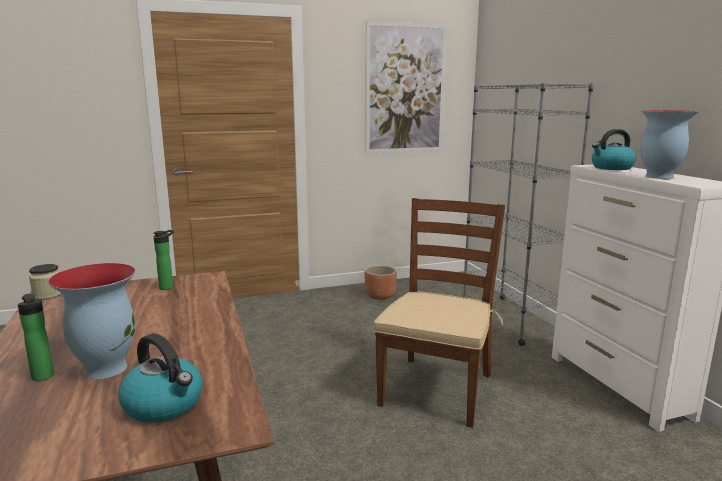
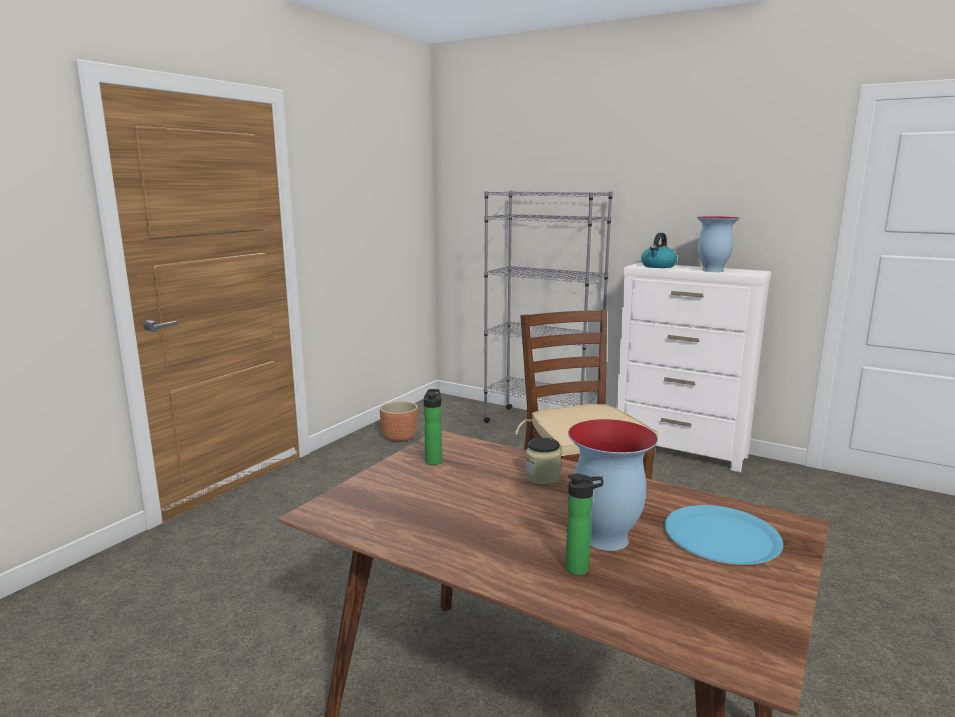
camera: 40 degrees left, 0 degrees up
jar [29,264,62,300] -> jar moved to [526,437,561,484]
kettle [118,333,203,423] -> blue plate [665,505,783,565]
picture [365,21,447,153] -> none

